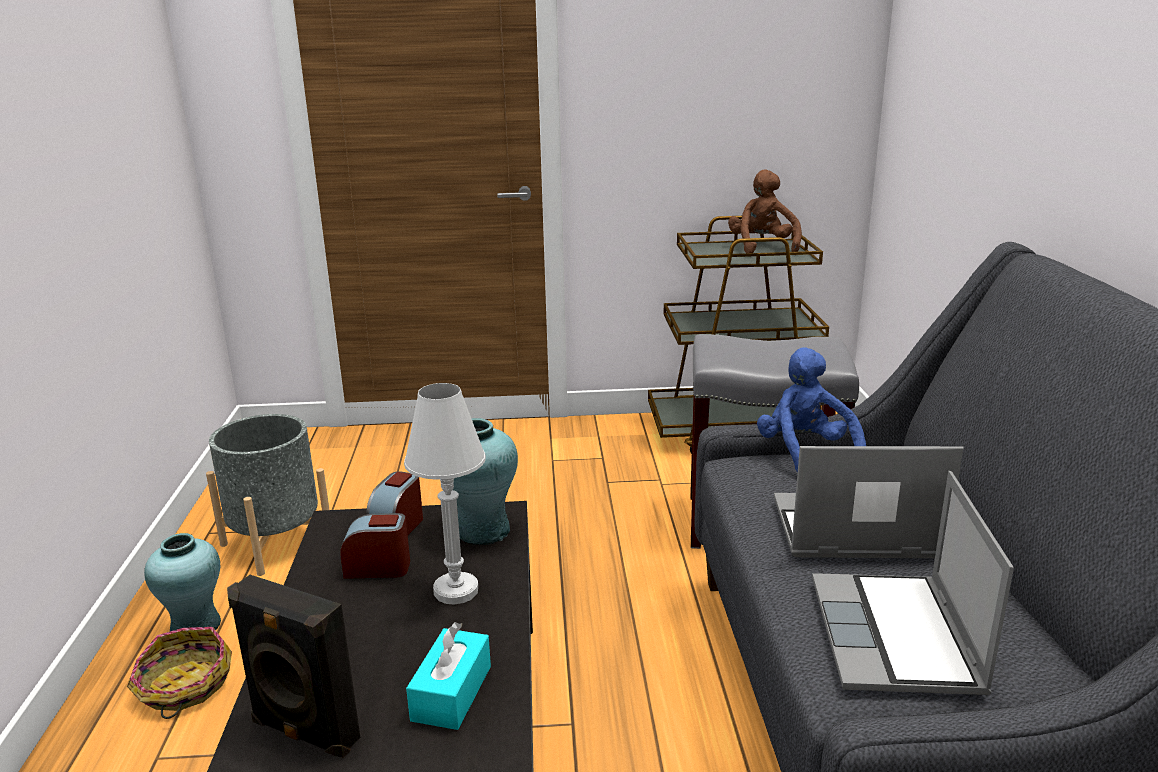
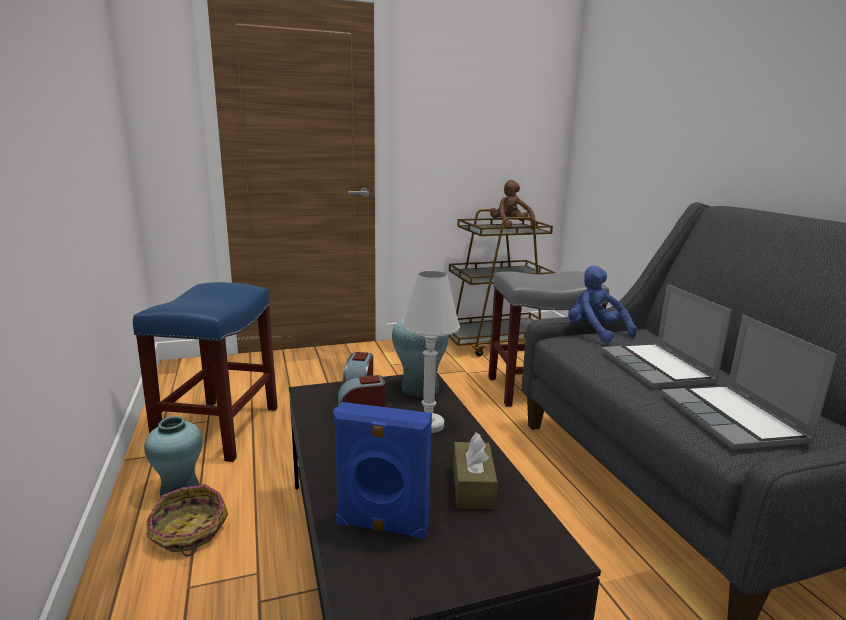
camera: 15 degrees left, 5 degrees down
grey planter [206,414,329,576] -> blue stool [133,282,278,462]
black speaker [227,575,360,758] -> blue speaker [333,402,432,539]
turquoise tissue box [406,622,491,730] -> brown tissue box [453,432,498,509]
laptop [774,446,964,558] -> laptop turned 90 degrees counterclockwise [601,284,732,388]

